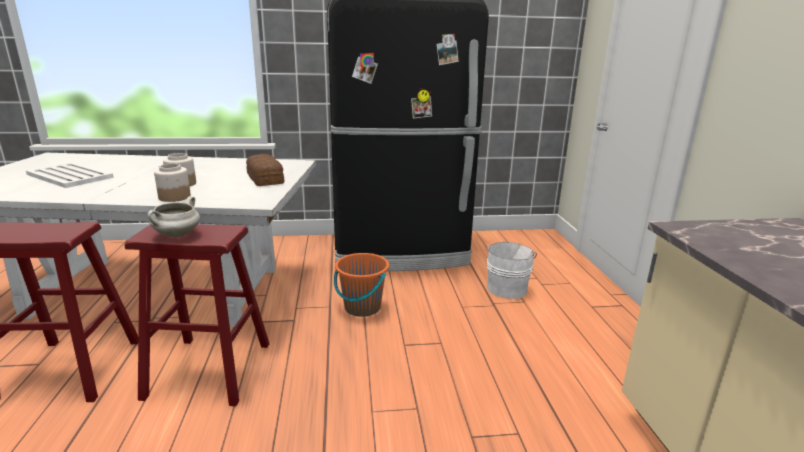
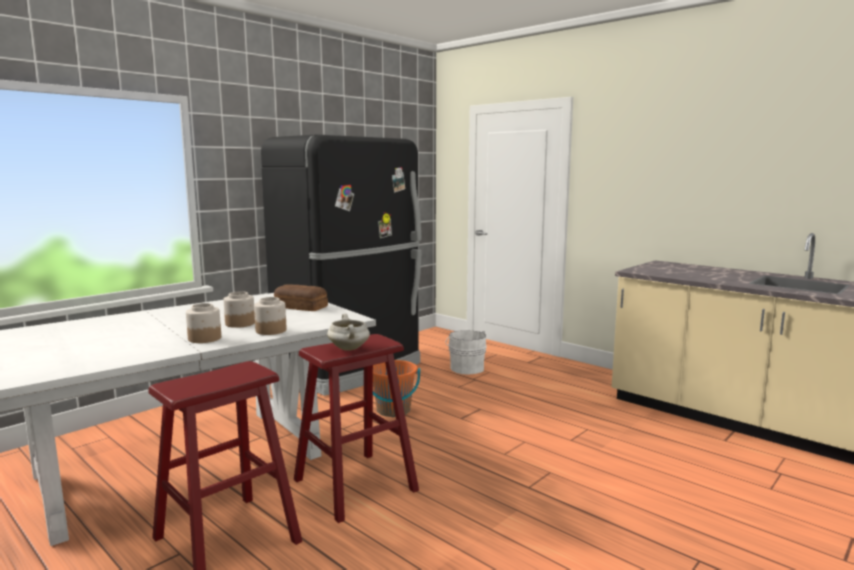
camera: 40 degrees left, 10 degrees down
white tray [26,162,114,188] -> none
none -> jar [186,303,221,343]

